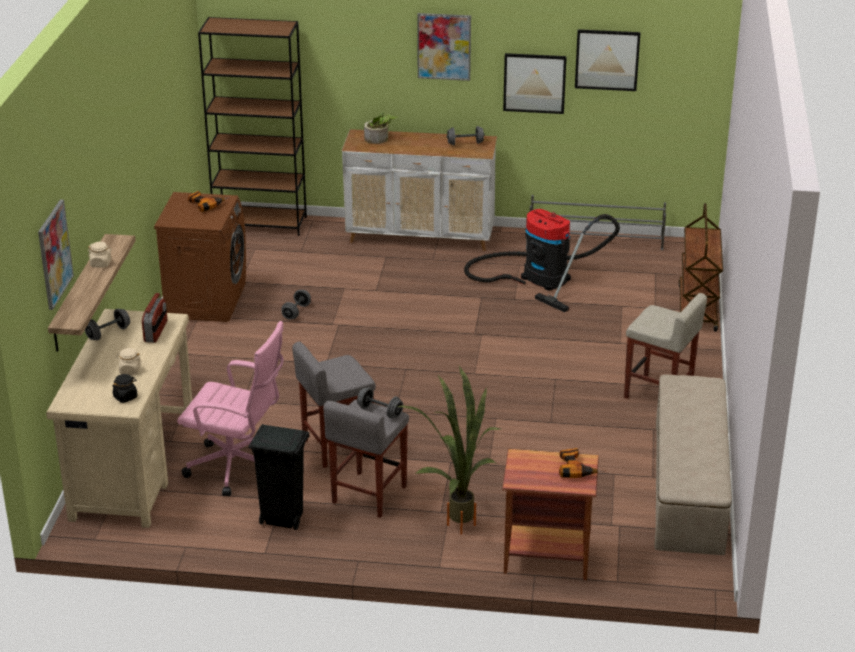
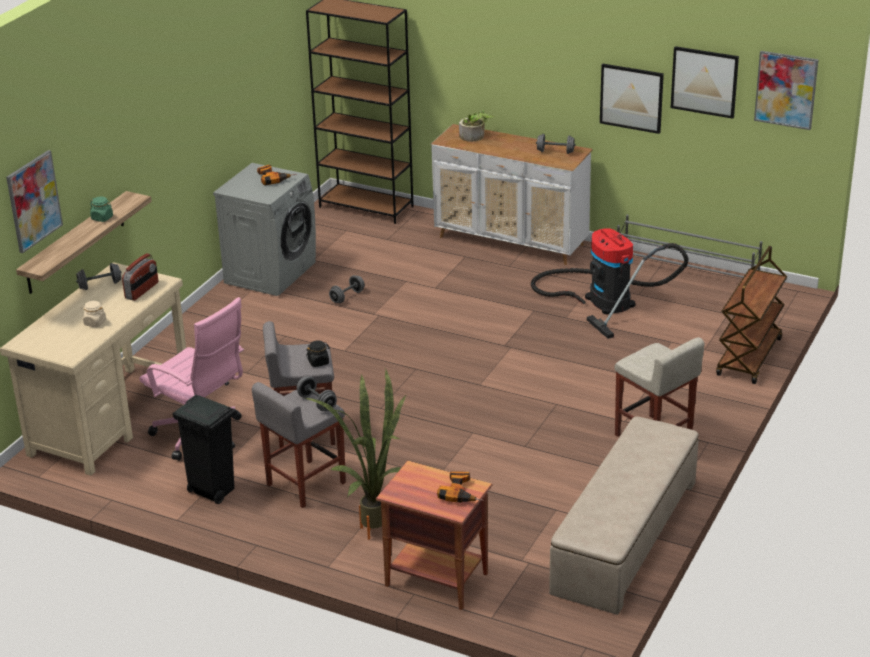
camera: 20 degrees right, 0 degrees up
beige jar [88,242,112,268] -> green jar [90,196,113,222]
black jar [112,374,137,403] -> black jar moved to [306,340,330,367]
brown washing machine [154,192,246,322] -> grey washing machine [213,163,316,296]
picture [417,13,471,81] -> picture moved to [754,51,819,130]

